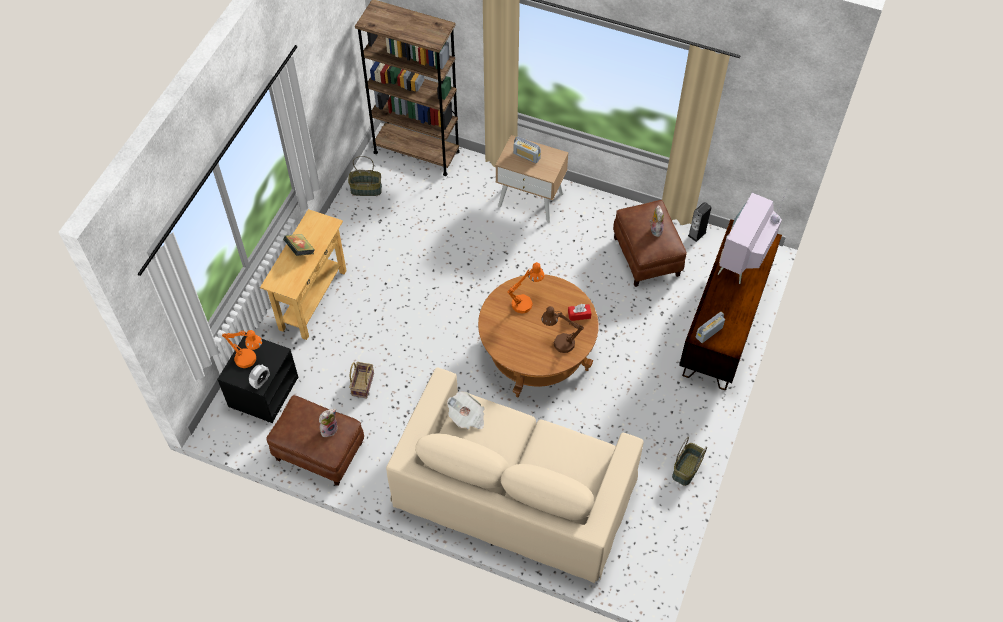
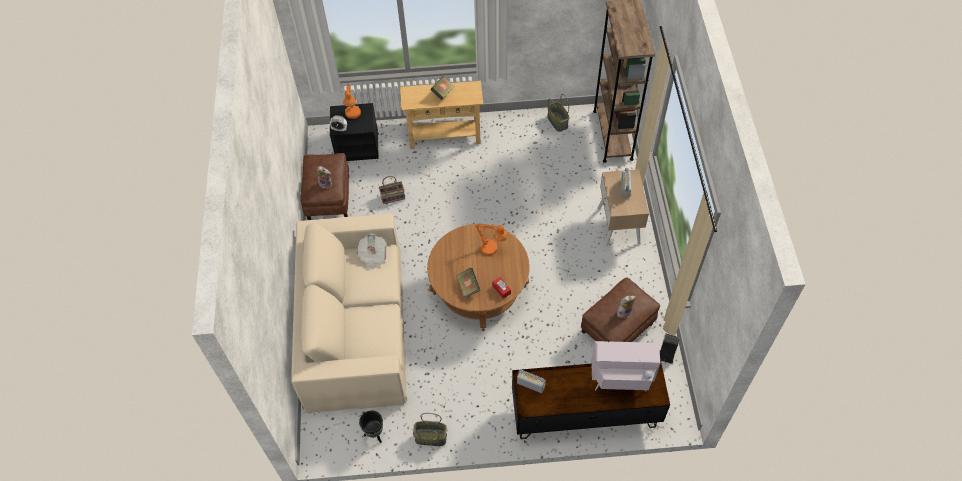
camera: 65 degrees right, 0 degrees up
brown table lamp [541,306,584,353] -> book [456,268,480,298]
none -> black planter [359,411,383,443]

